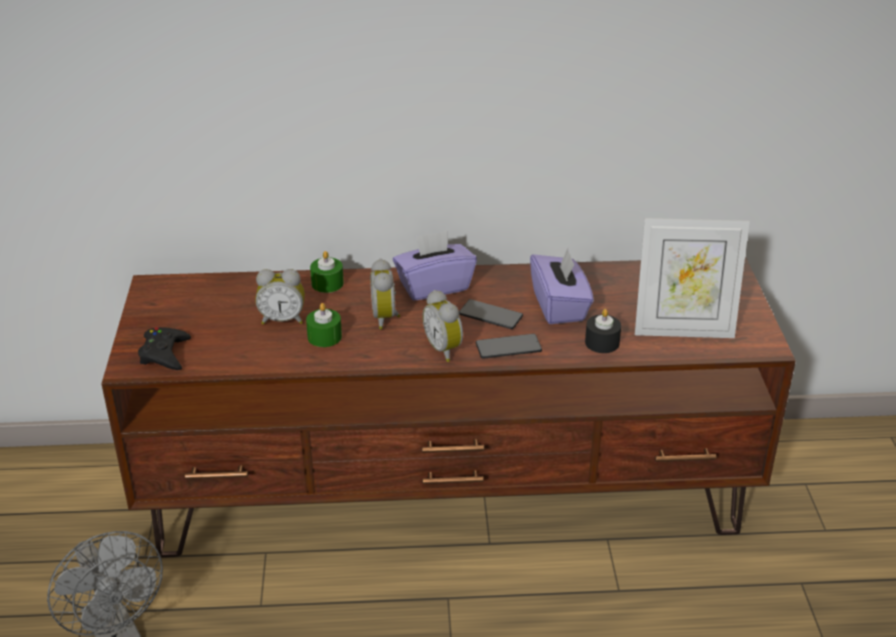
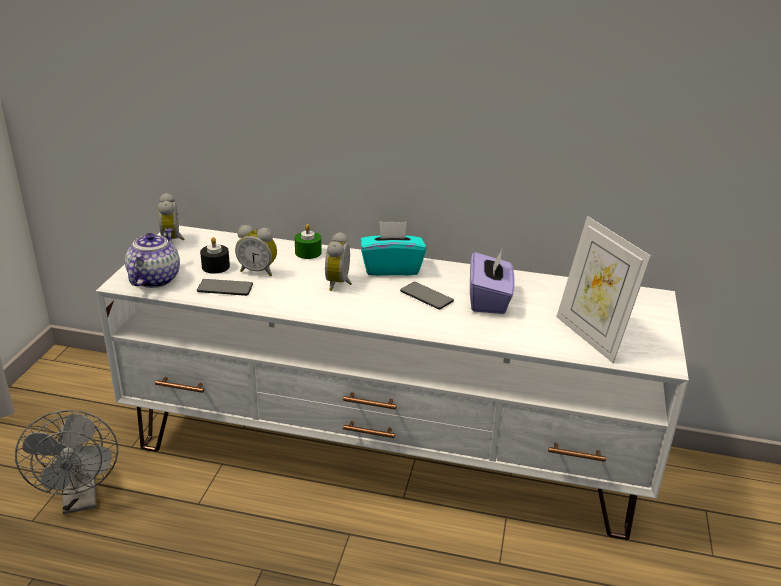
camera: 15 degrees right, 5 degrees down
brown tv stand [101,257,796,557] -> white tv stand [96,226,689,540]
black game controller [138,327,191,370] -> teapot [125,228,180,288]
green candle [306,303,342,347] -> none
purple tissue box [393,231,477,300] -> turquoise tissue box [360,221,426,276]
alarm clock [422,290,463,362] -> alarm clock moved to [158,193,184,240]
phone [476,334,542,359] -> phone moved to [197,279,253,296]
black candle [585,309,621,353] -> black candle moved to [200,237,230,274]
picture frame [635,218,750,338] -> picture frame turned 45 degrees clockwise [556,216,651,363]

